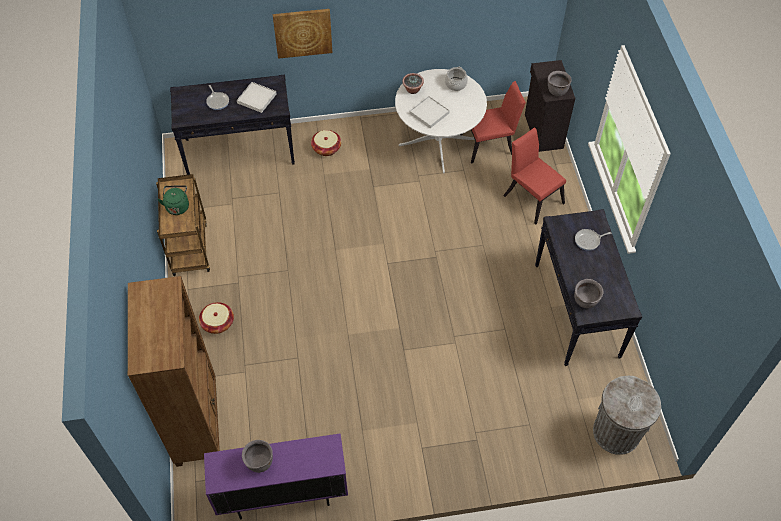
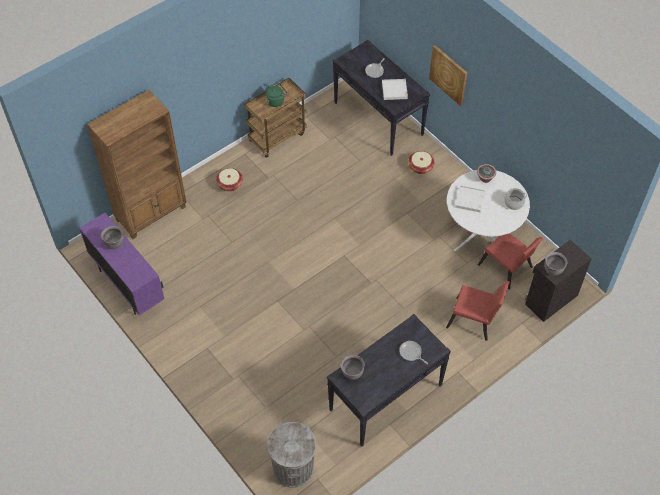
camera: 60 degrees right, 0 degrees up
red chair [503,127,566,225] -> red chair turned 90 degrees clockwise [446,281,510,341]

